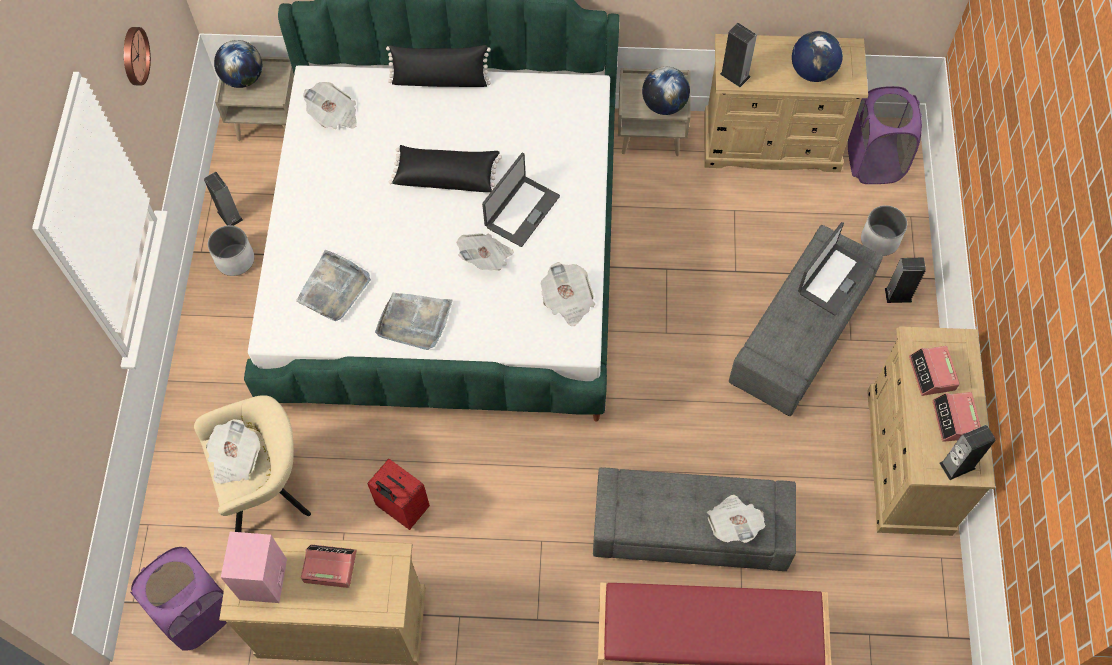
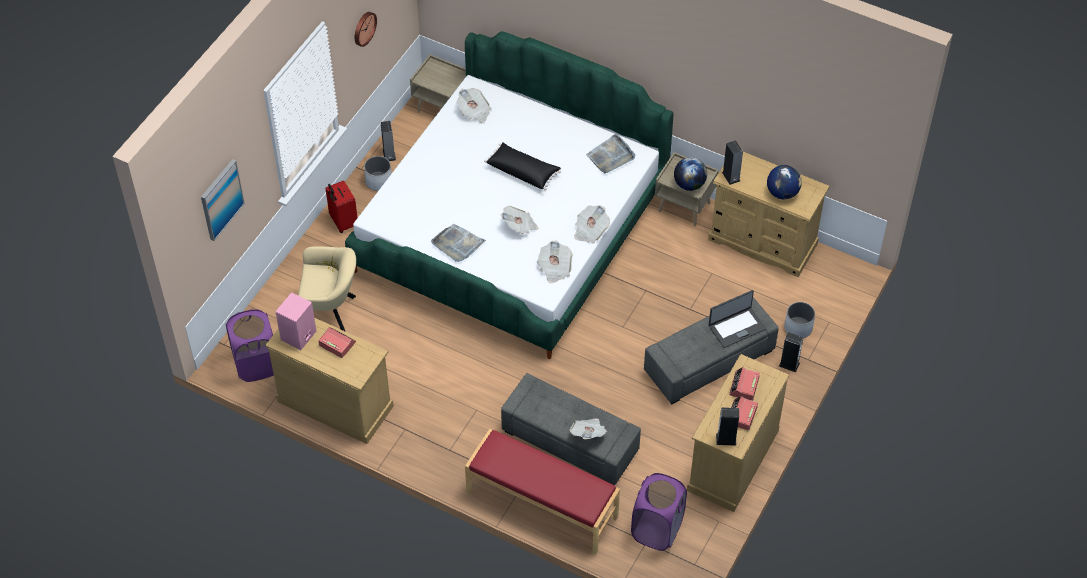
camera: 25 degrees right, 10 degrees down
newspaper [206,419,260,484] -> newspaper moved to [574,205,610,244]
globe [214,40,262,88] -> none
grey tray [296,250,371,321] -> grey tray moved to [586,133,635,173]
red suitcase [367,459,430,530] -> red suitcase moved to [325,181,358,233]
black pillow [386,45,491,87] -> none
laptop [482,153,560,247] -> none
purple laundry basket [848,86,922,184] -> purple laundry basket moved to [631,473,687,551]
none -> picture [201,159,245,241]

